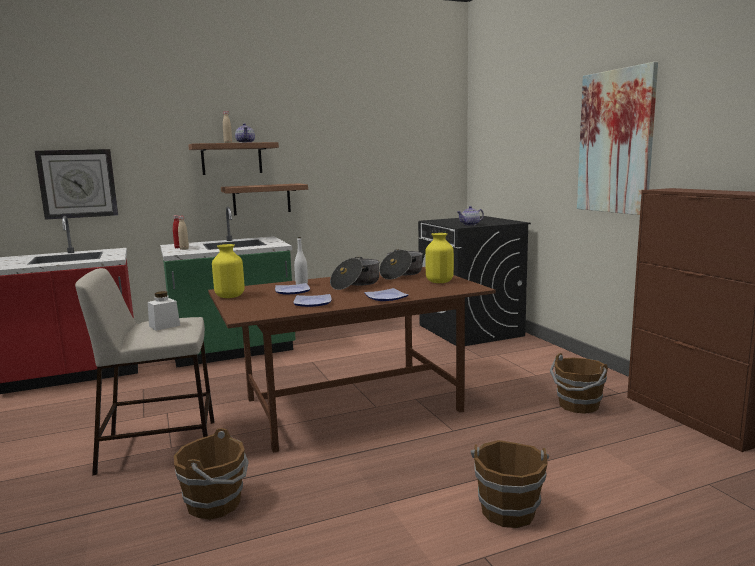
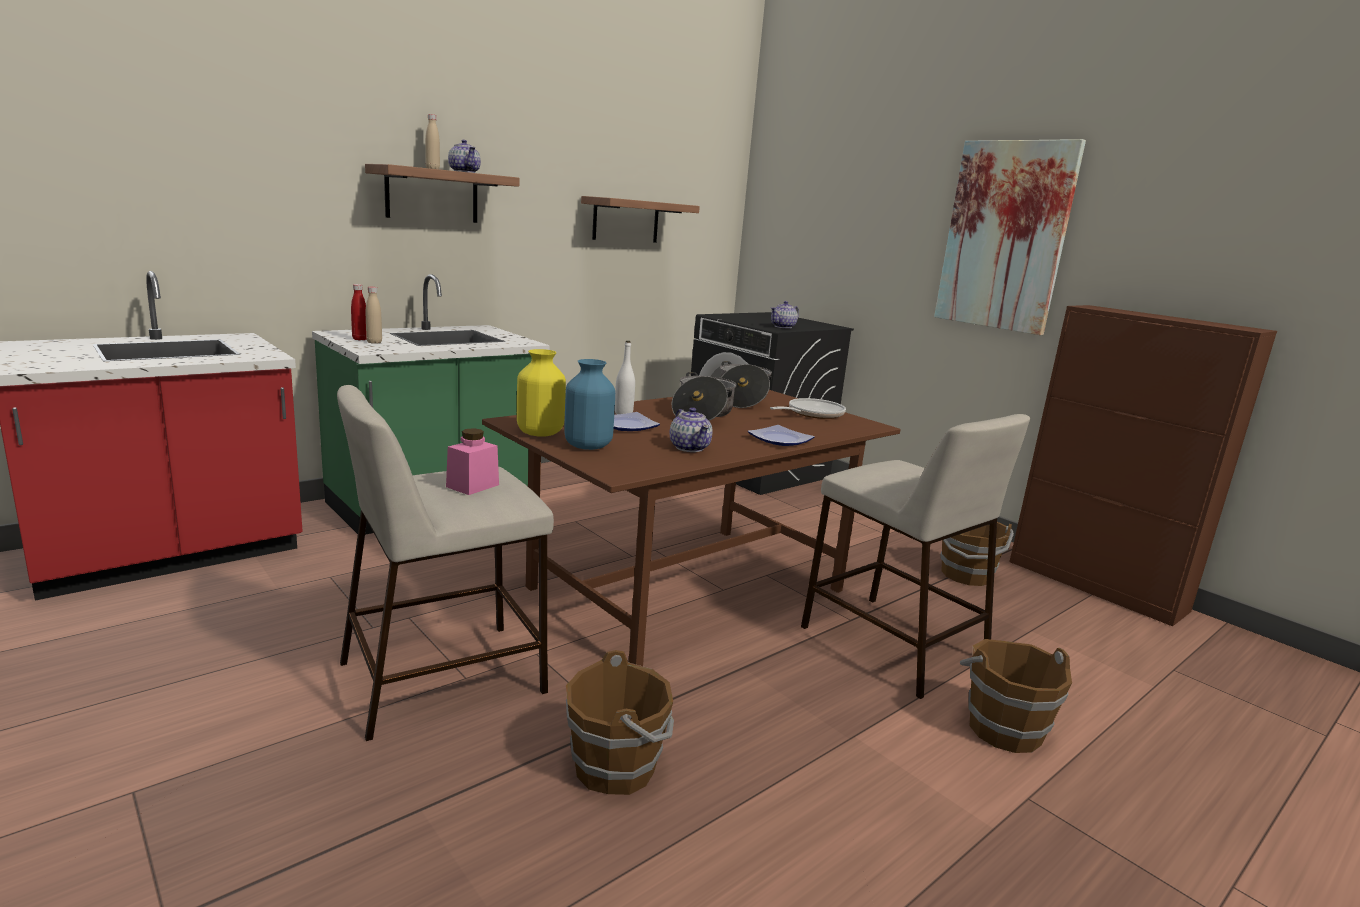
camera: 20 degrees left, 5 degrees up
wall clock [35,149,118,220] -> none
white jar [148,291,180,331] -> pink jar [446,428,499,495]
shelf [221,183,308,215] -> shelf moved to [581,196,700,243]
plate [293,294,332,307] -> teapot [669,407,712,452]
yellow vase [425,233,454,283] -> frying pan [770,398,846,419]
none -> blue vase [564,359,615,450]
none -> beige stool [801,414,1030,699]

